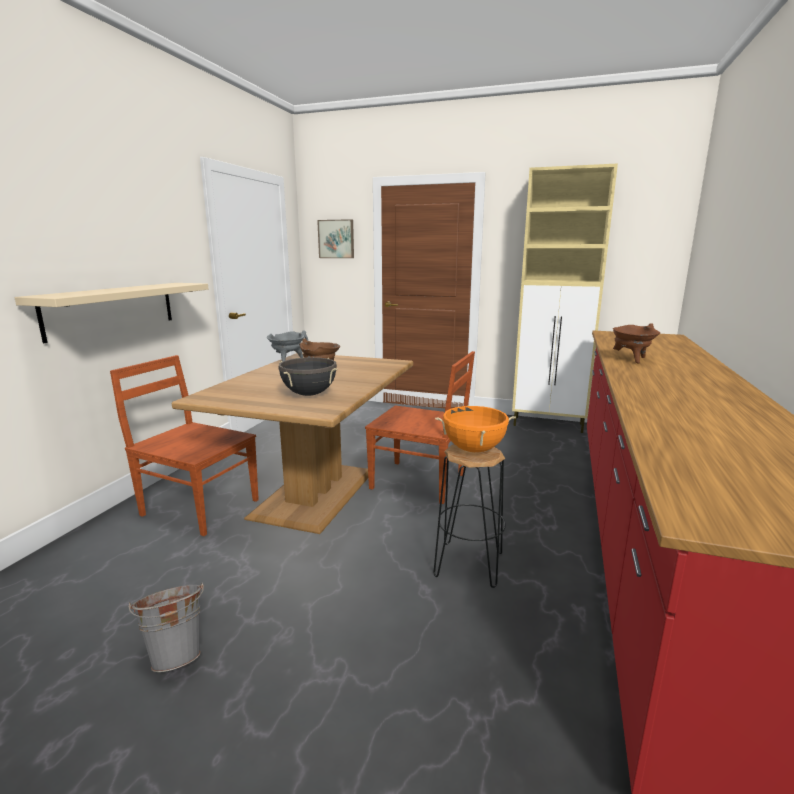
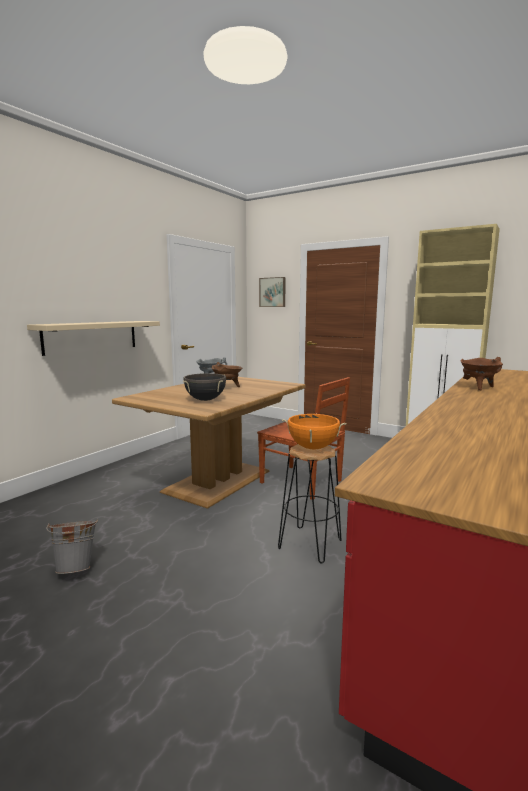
camera: 15 degrees right, 5 degrees down
brown chair [110,355,259,536] -> none

